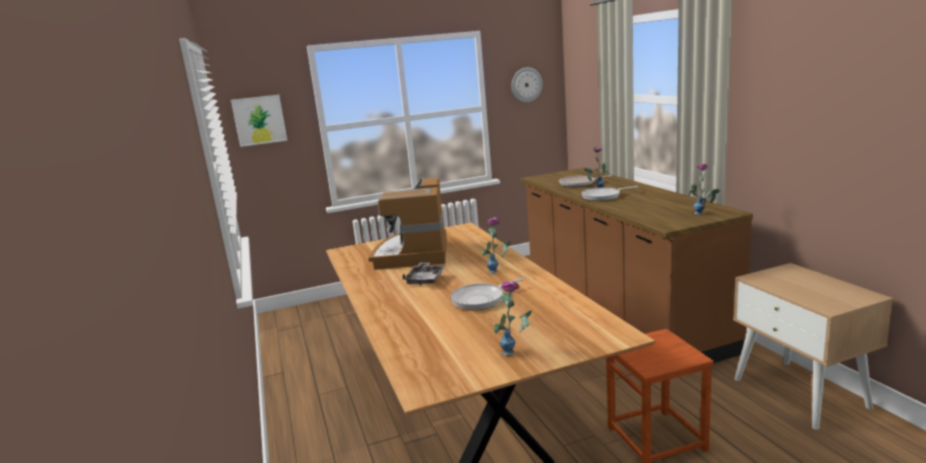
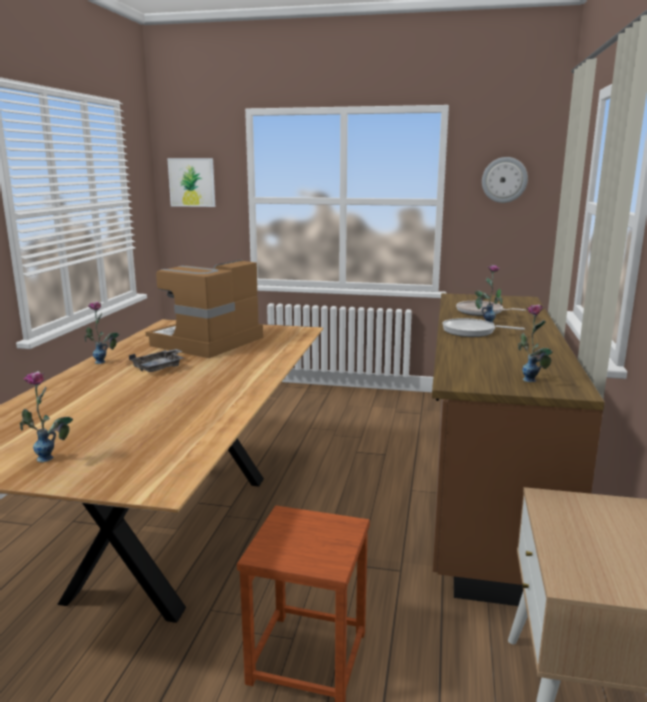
camera: 30 degrees right, 0 degrees up
frying pan [451,278,524,310] -> none
vase [482,217,511,274] -> vase moved to [85,301,119,364]

